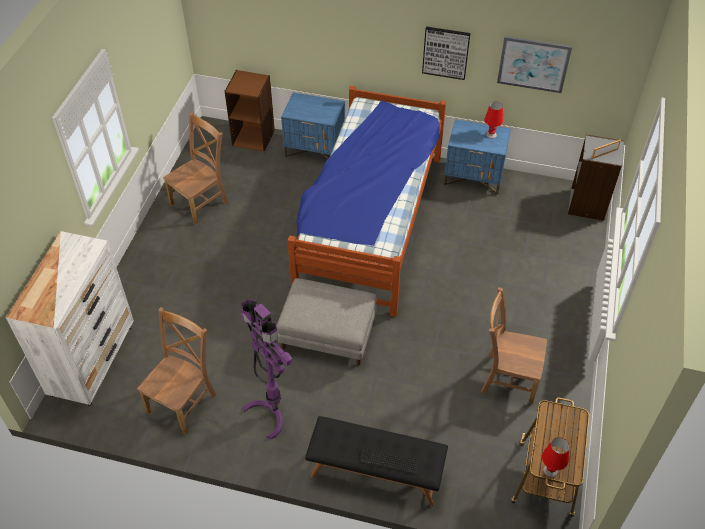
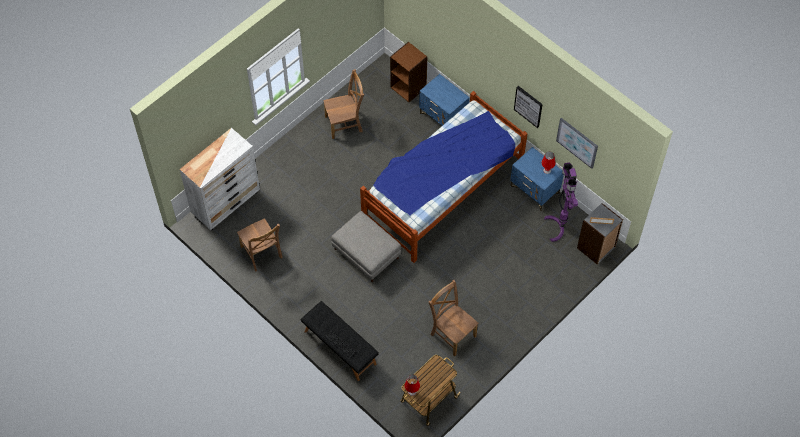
camera: 30 degrees right, 10 degrees up
brown chair [137,307,216,434] -> brown chair turned 90 degrees clockwise [237,218,283,271]
purple floor lamp [241,299,293,439] -> purple floor lamp moved to [544,162,578,242]

